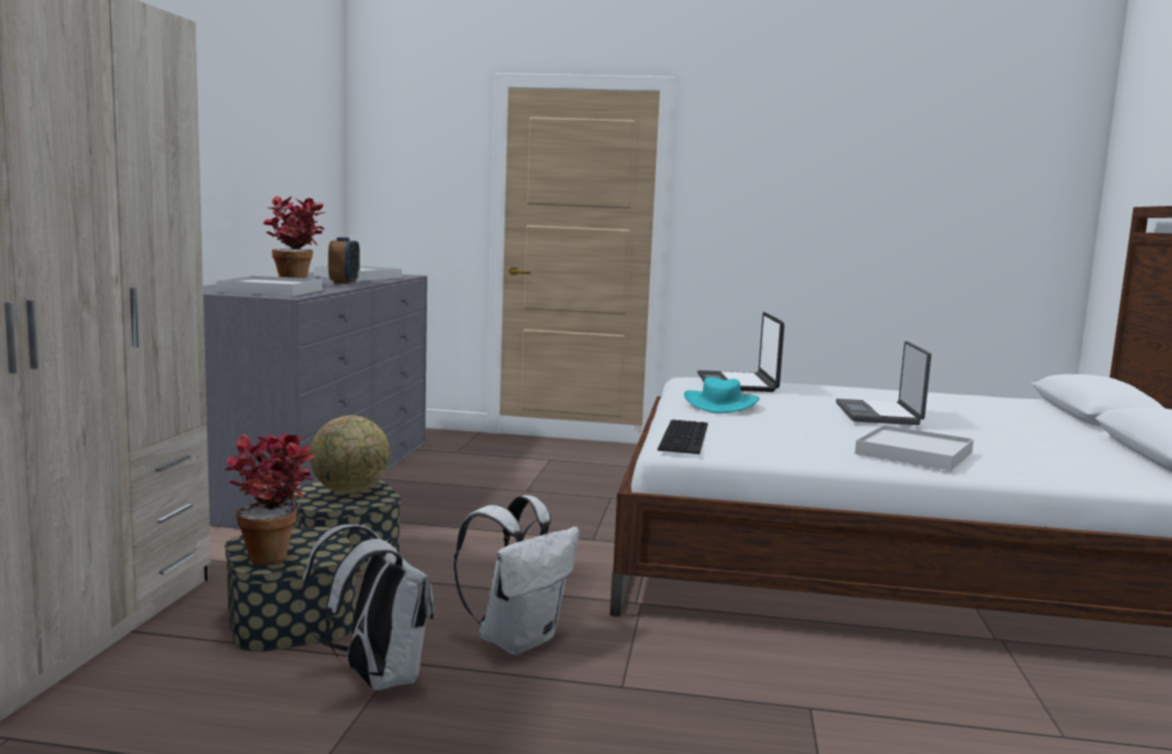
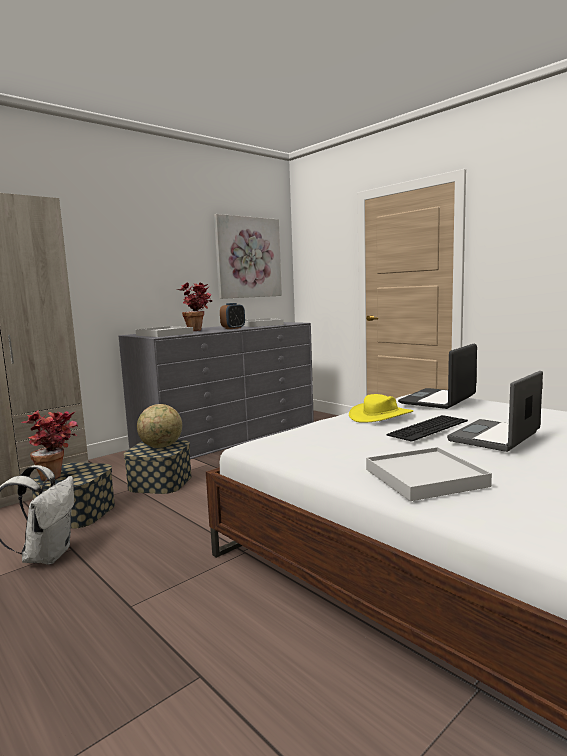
camera: 40 degrees right, 0 degrees up
white backpack [454,495,579,655] -> none
keyboard [657,420,708,454] -> keyboard moved to [387,415,468,442]
turquoise hat [684,377,760,413] -> yellow hat [349,394,413,423]
none -> picture [214,214,282,299]

